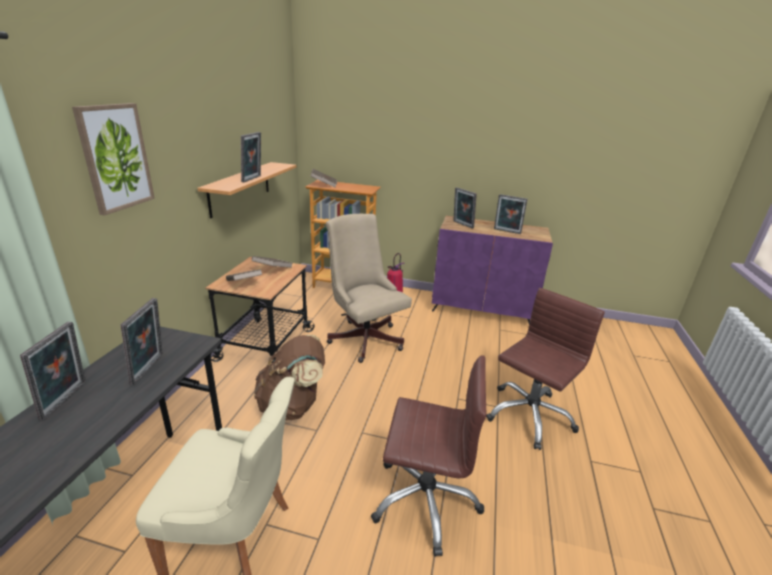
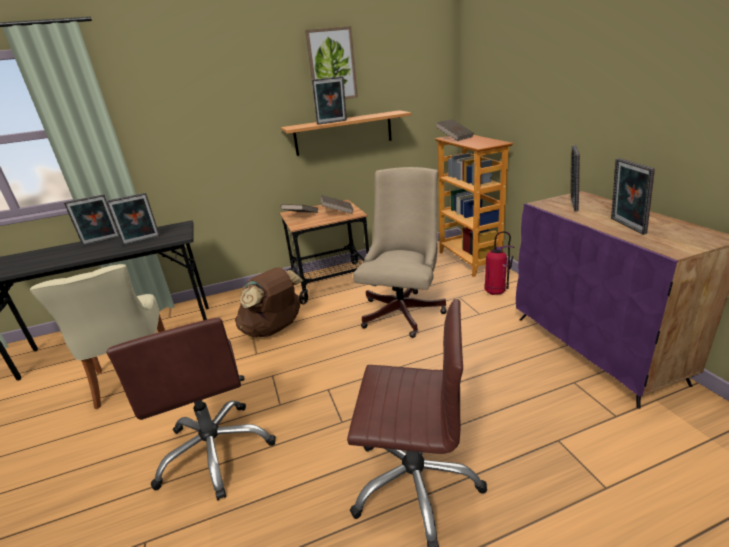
camera: 60 degrees right, 0 degrees up
picture [72,103,155,216] -> picture moved to [305,26,358,99]

